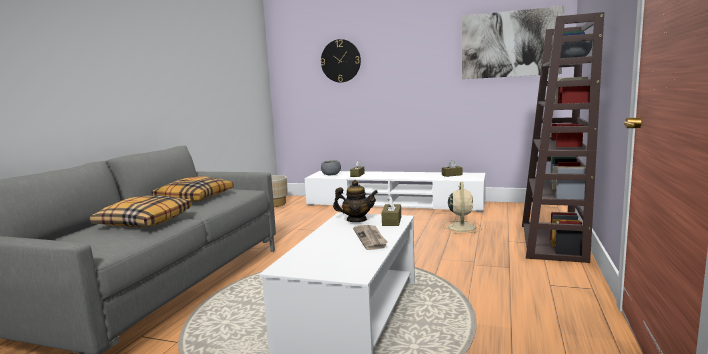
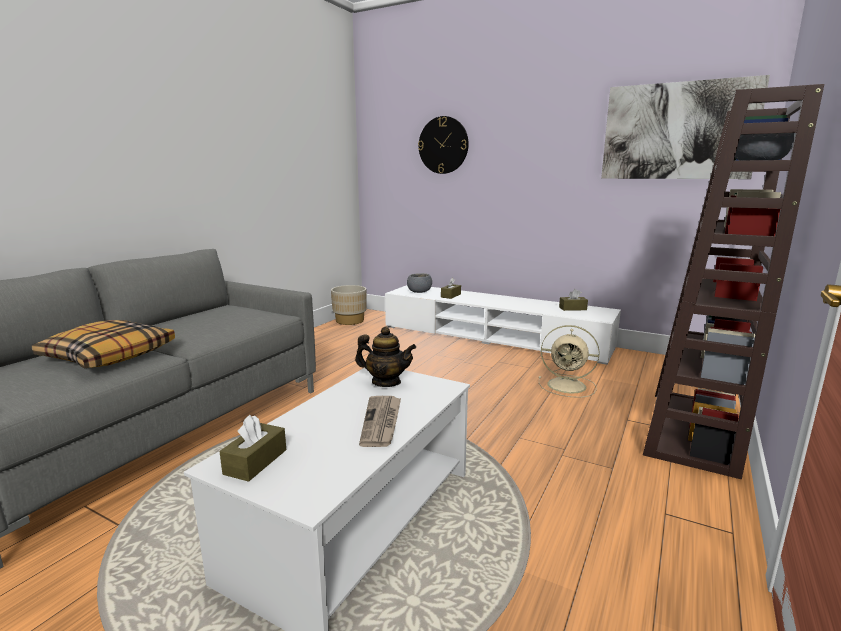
camera: 10 degrees right, 5 degrees up
pillow [152,176,234,202] -> none
brown tissue box [382,195,401,226] -> brown tissue box moved to [219,415,286,482]
beige fan [441,182,482,234] -> beige fan turned 90 degrees clockwise [539,325,600,398]

